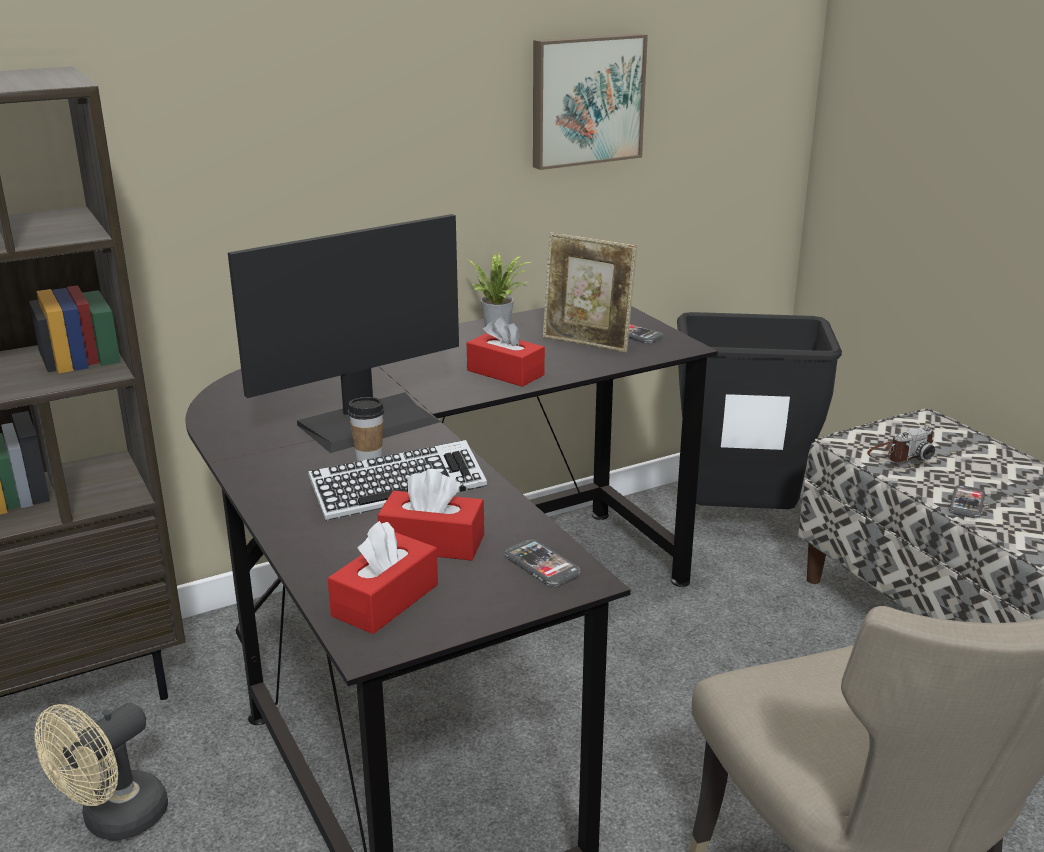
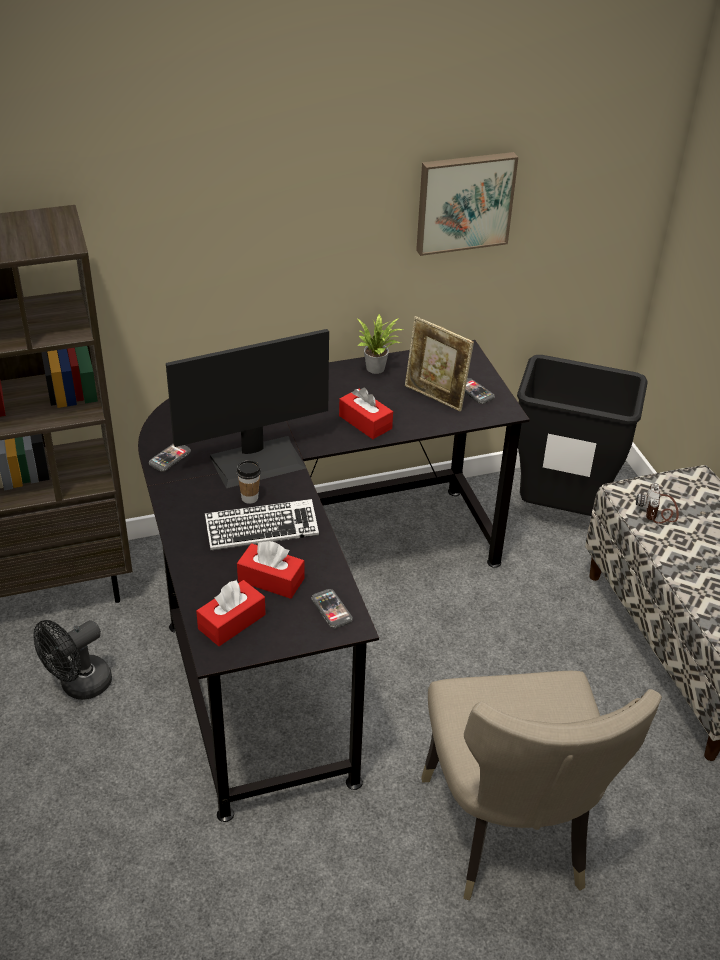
camera: 10 degrees right, 15 degrees up
beige fan [34,703,168,841] -> black fan [33,620,112,700]
camera [867,426,935,462] -> camera turned 120 degrees clockwise [636,483,679,524]
phone [949,485,985,518] -> phone moved to [149,444,191,472]

